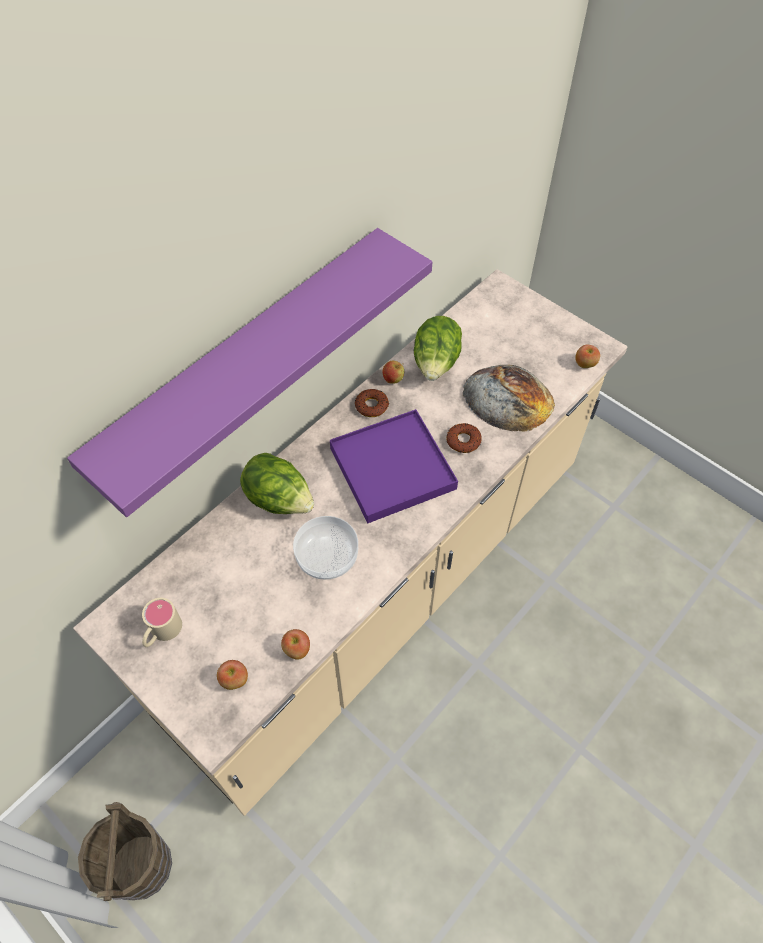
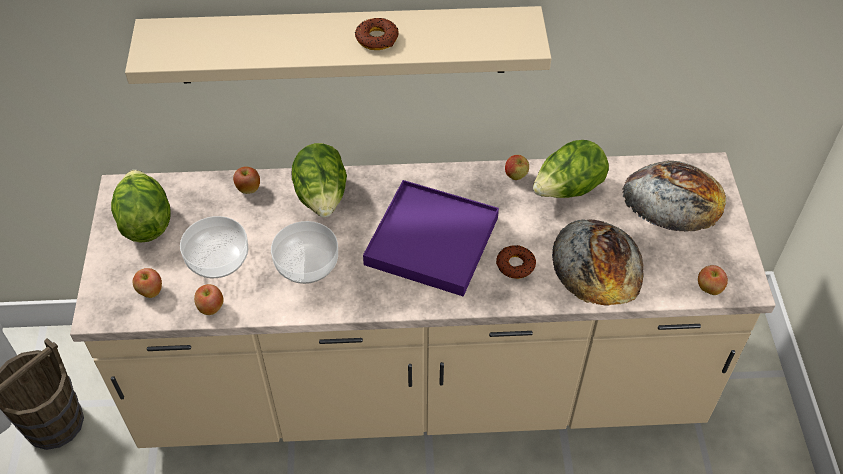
camera: 45 degrees right, 5 degrees down
purple shelf [67,228,432,517] -> beige shelf [125,6,551,84]
beige mug [142,598,182,647] -> lettuce [111,170,171,242]
donut [355,389,389,417] -> donut moved to [355,18,399,50]
none -> bowl [180,216,248,278]
none -> apple [233,166,260,194]
none -> bread [622,161,726,232]

